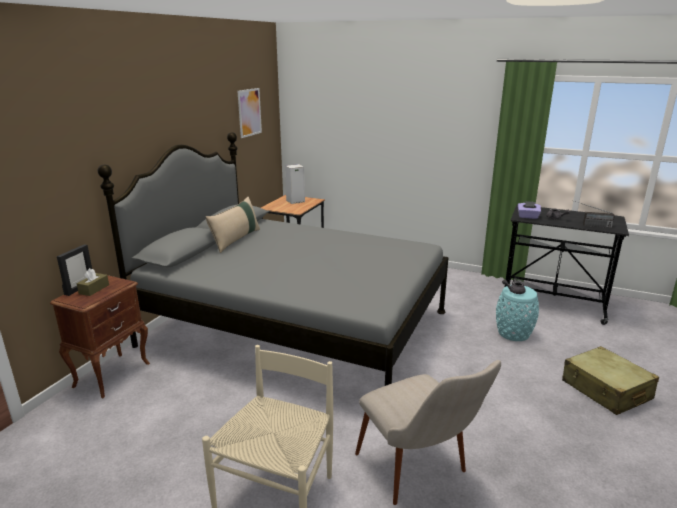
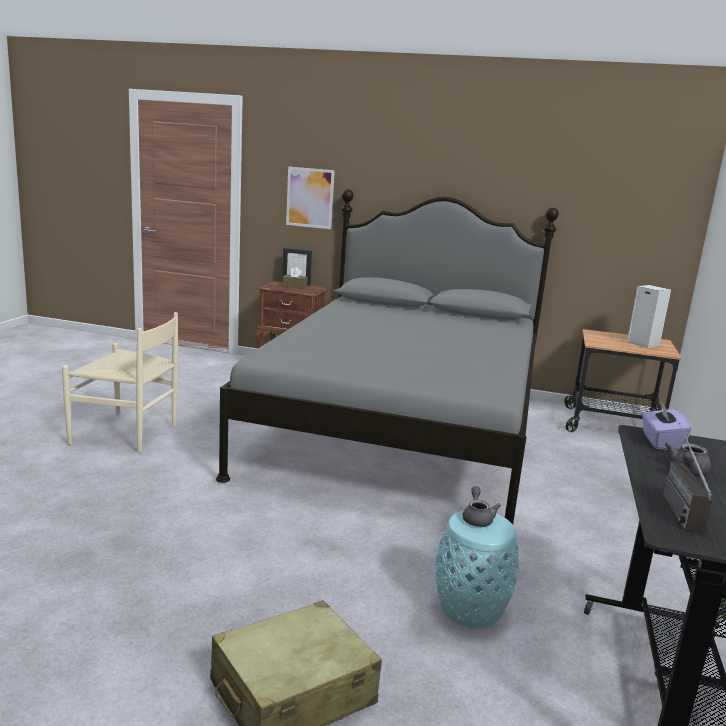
camera: 80 degrees right, 5 degrees down
beige pillow [205,196,260,253] -> none
picture [237,88,262,138] -> picture moved to [286,166,335,229]
beige chair [355,360,501,505] -> none

